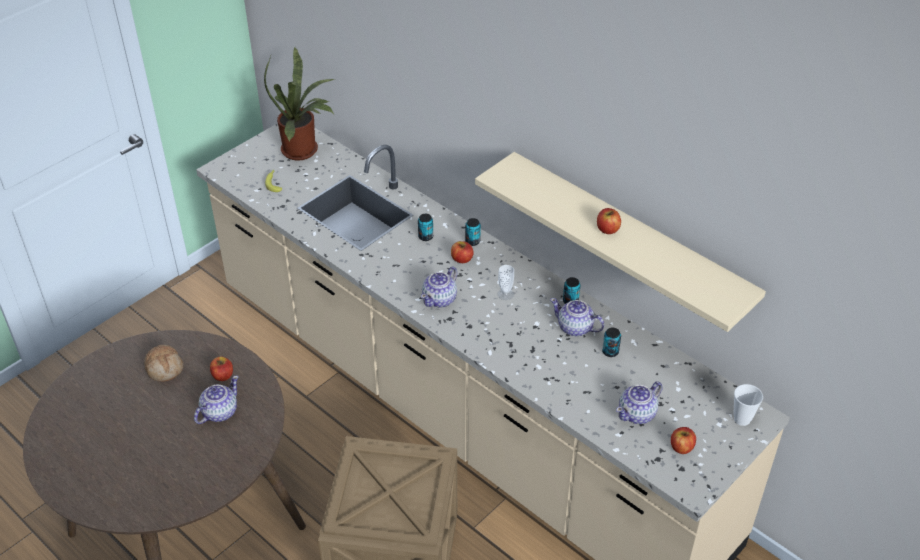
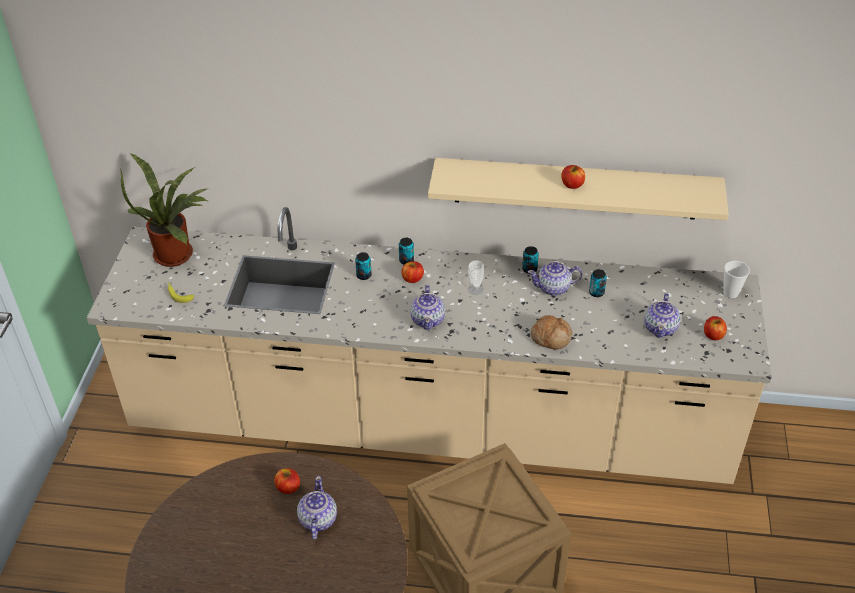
camera: 35 degrees left, 0 degrees up
bread [144,345,183,382] -> bread moved to [531,315,572,350]

